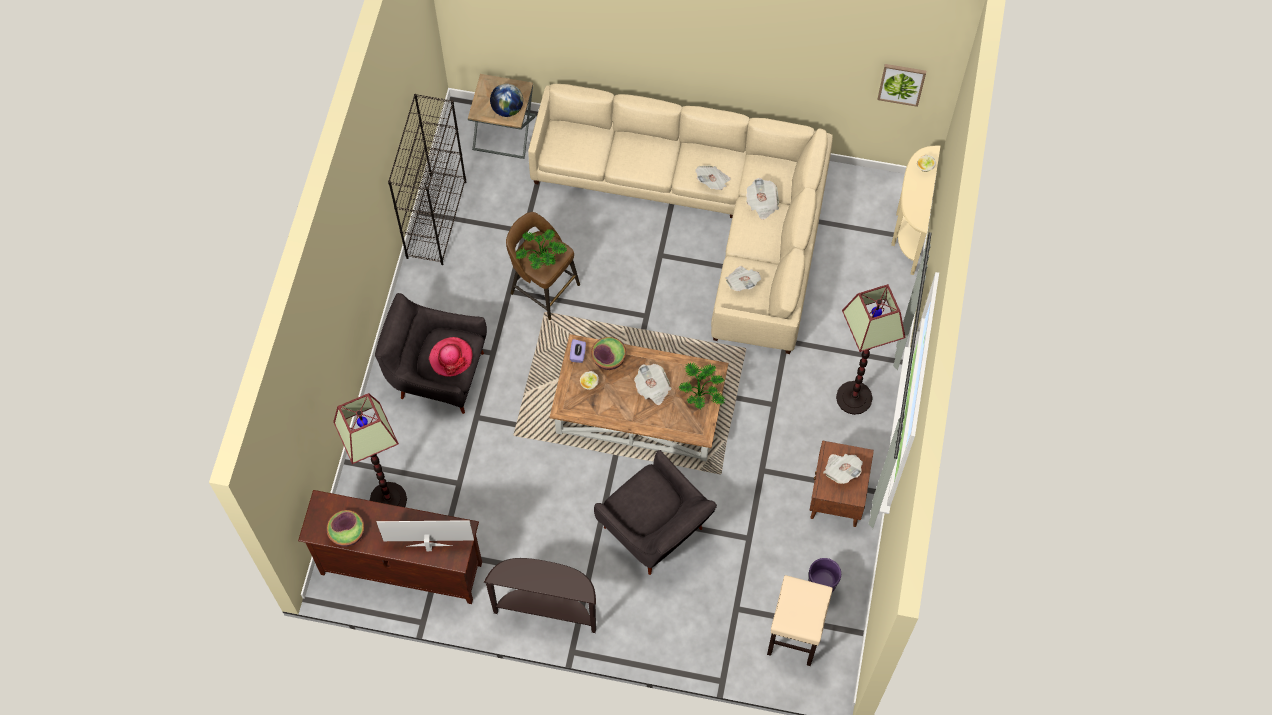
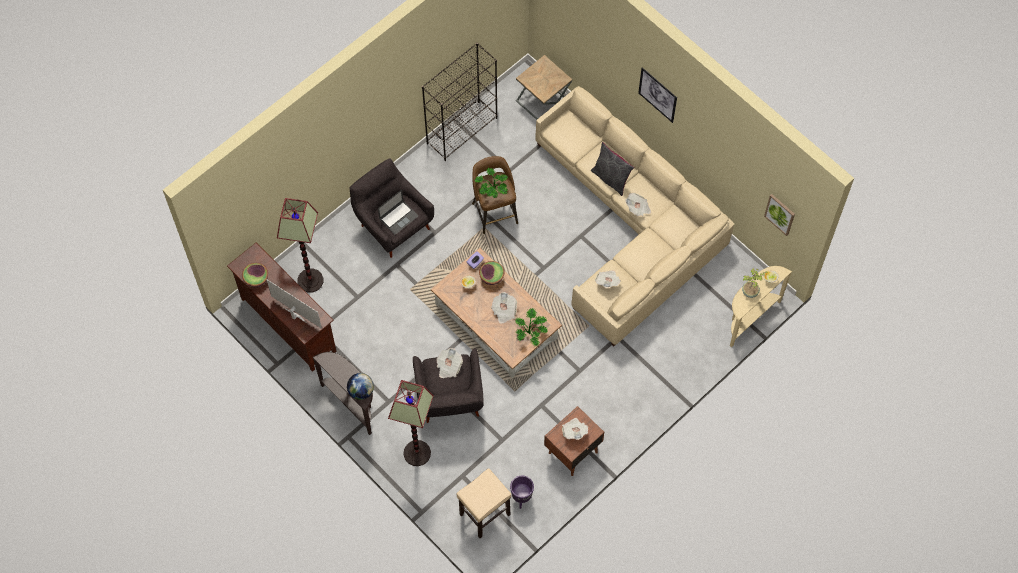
camera: 35 degrees right, 0 degrees up
hat [429,337,473,377] -> laptop [378,190,418,234]
globe [490,83,523,117] -> globe moved to [347,373,374,400]
newspaper [746,178,779,220] -> newspaper moved to [436,348,463,378]
floor lamp [836,284,906,415] -> floor lamp moved to [388,380,434,466]
none -> grey pillow [591,142,635,196]
none -> picture [638,67,677,123]
none -> potted plant [742,268,767,298]

